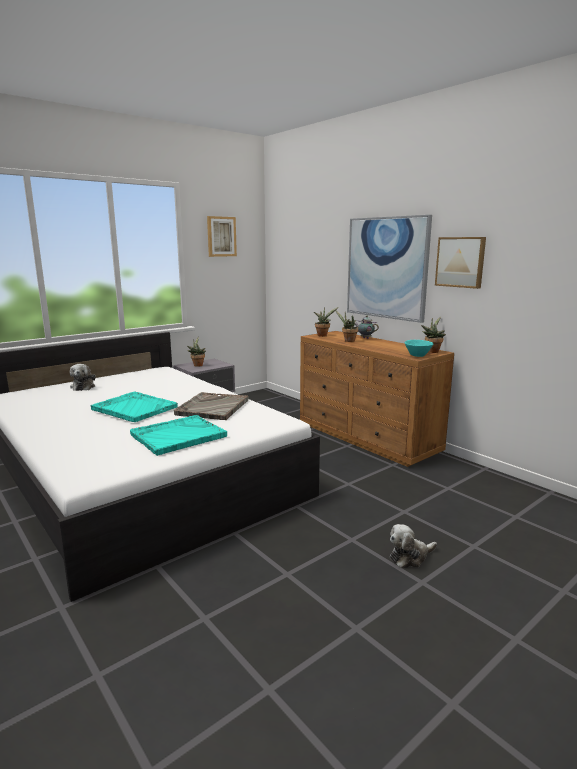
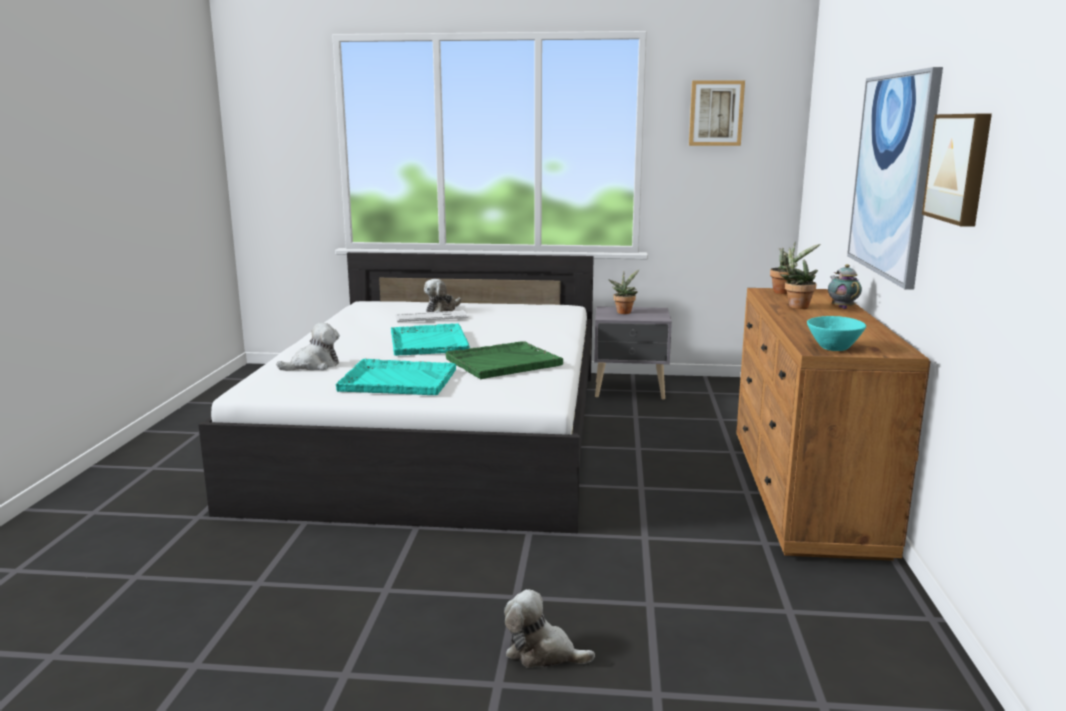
camera: 45 degrees right, 0 degrees up
grey tray [174,392,249,420] -> green tray [446,341,563,379]
potted plant [421,317,446,353] -> none
none -> plush toy [276,323,340,371]
none -> keyboard [395,311,468,322]

